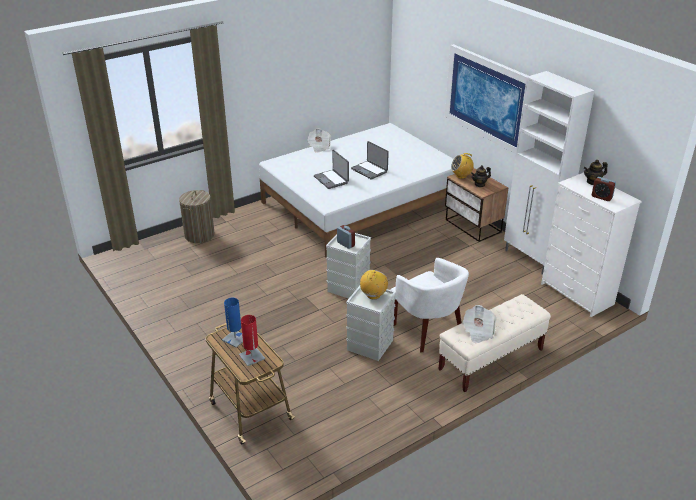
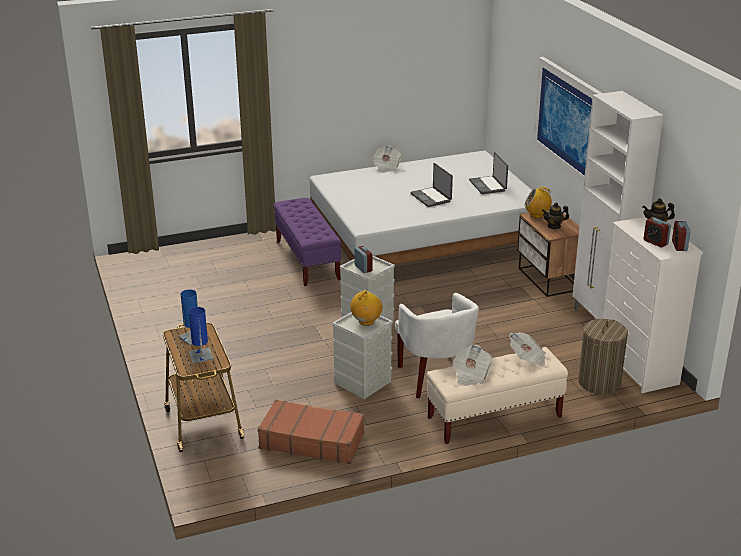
camera: 15 degrees right, 5 degrees down
laundry basket [179,190,215,243] -> laundry basket moved to [578,319,628,394]
red table lamp [239,315,265,366] -> blue table lamp [189,307,214,363]
laptop [314,150,349,189] -> laptop moved to [469,152,508,194]
none -> brown suitcase [258,400,364,464]
none -> purple bench [273,198,341,286]
none -> newspaper [509,332,546,367]
none -> alarm clock [672,221,691,251]

